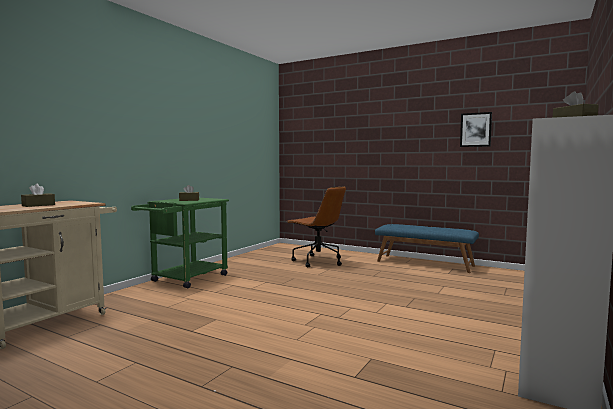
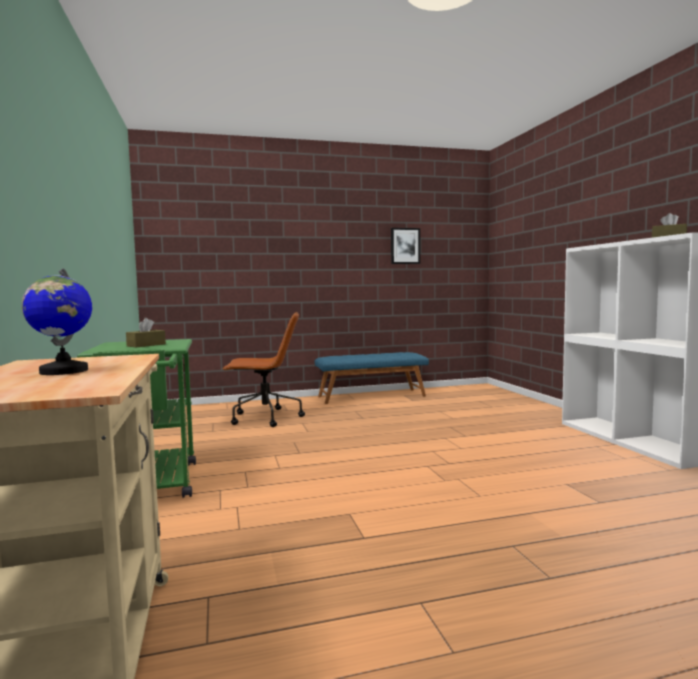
camera: 45 degrees left, 0 degrees up
brown tissue box [21,184,55,207] -> globe [22,268,92,375]

